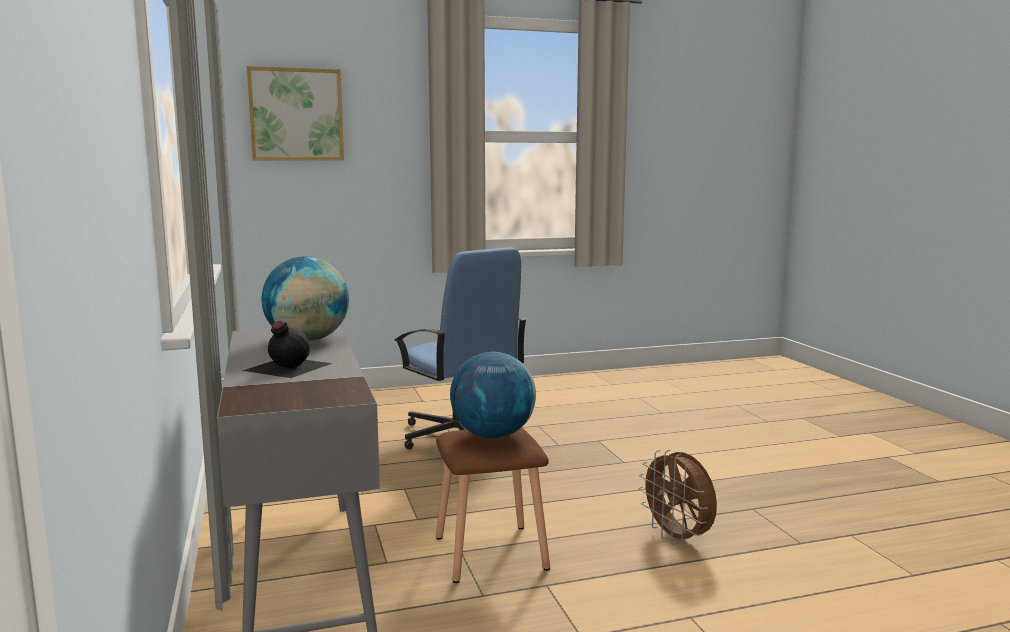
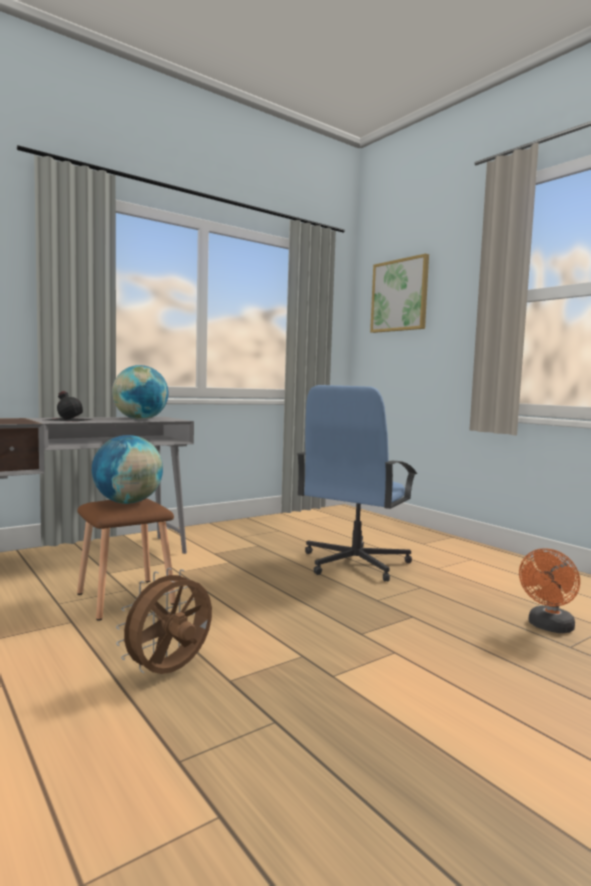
camera: 70 degrees right, 5 degrees down
none -> orange fan [519,548,580,633]

